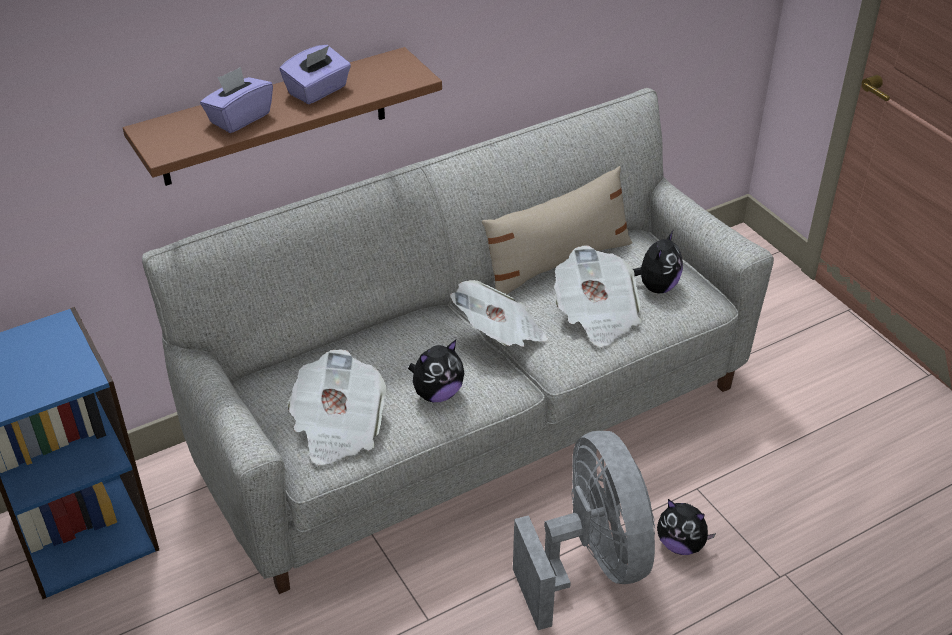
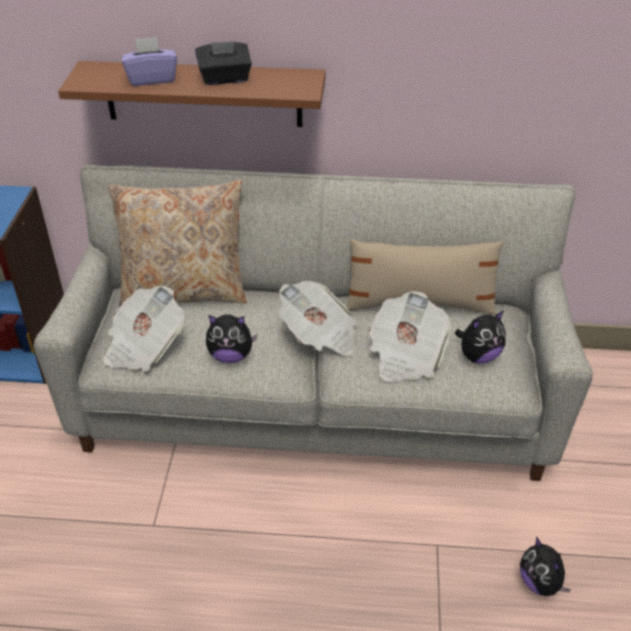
camera: 35 degrees right, 0 degrees up
purple tissue box [279,45,351,104] -> black tissue box [195,41,252,85]
grey fan [513,431,655,630] -> none
plush toy [657,499,716,555] -> plush toy moved to [520,537,571,596]
none -> beige pillow [108,180,247,307]

